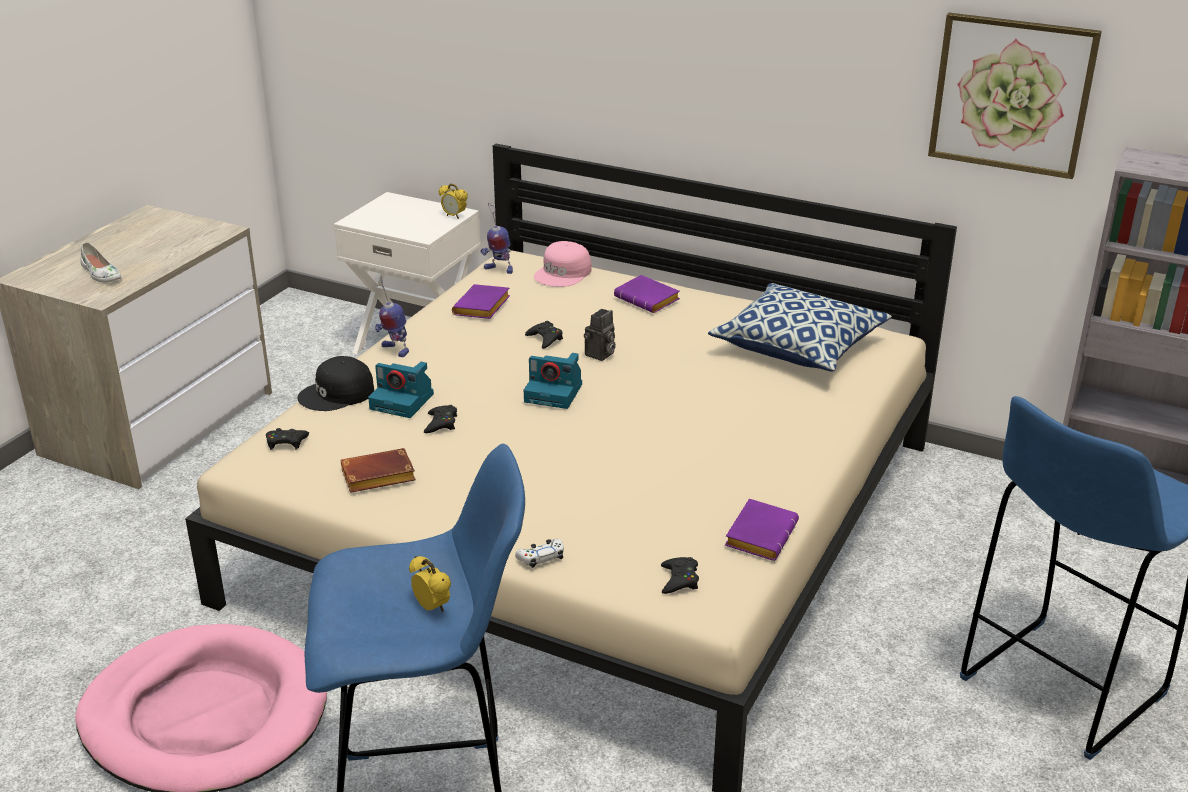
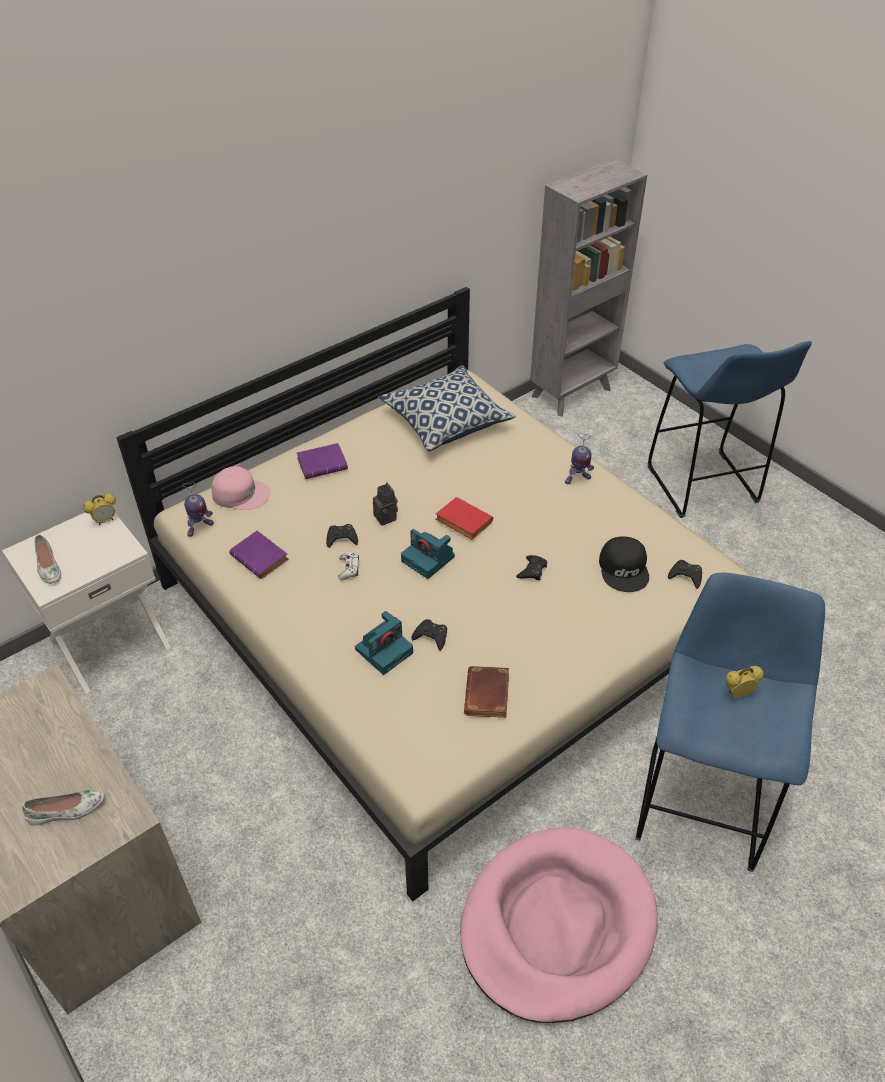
camera: 65 degrees left, 15 degrees up
black game controller [266,428,309,450] -> black game controller moved to [516,555,547,581]
black cap [297,356,374,411] -> black cap moved to [599,536,649,592]
toy robot [375,277,409,357] -> toy robot moved to [565,433,594,484]
white game controller [515,539,564,568] -> white game controller moved to [338,552,359,580]
camera [524,353,582,409] -> camera turned 90 degrees clockwise [401,529,455,579]
pink cap [534,241,592,287] -> pink cap turned 45 degrees counterclockwise [211,466,270,510]
purple book [725,499,799,561] -> none
picture [928,13,1102,179] -> none
none -> white shoe [35,535,61,584]
none -> red book [435,497,493,540]

